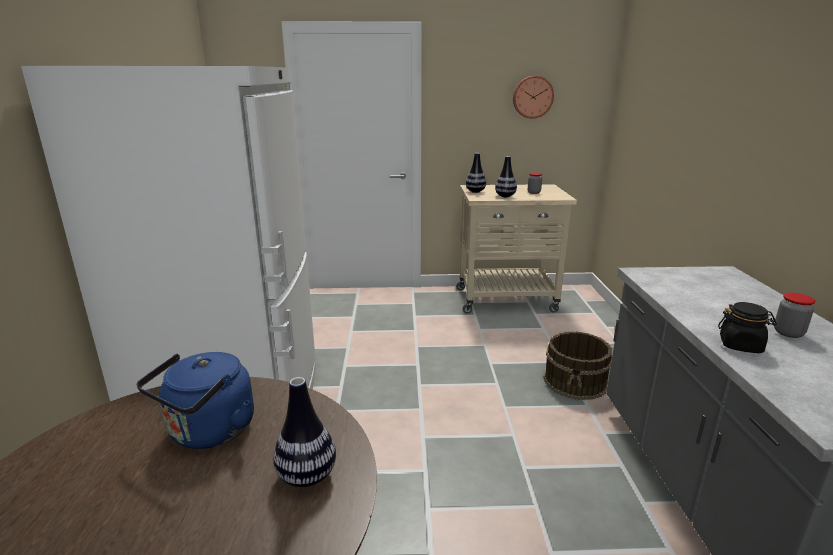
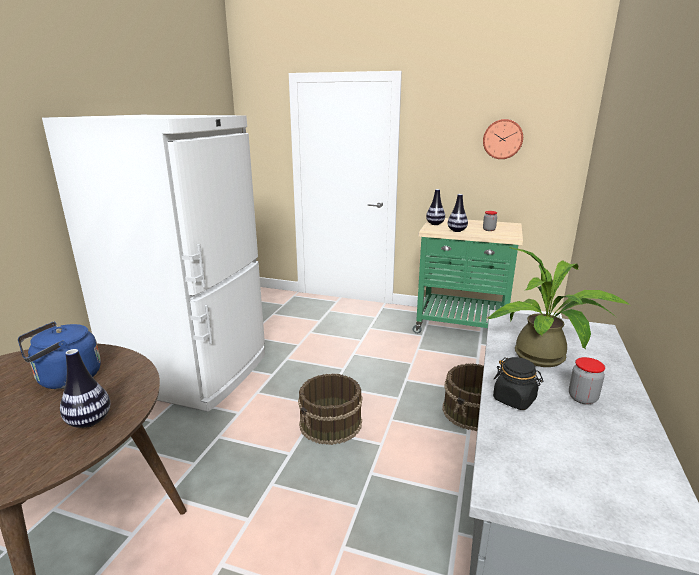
camera: 20 degrees right, 0 degrees up
beige cart [456,184,577,314] -> green cart [413,218,523,334]
none -> brown bucket [298,373,362,445]
none -> potted plant [488,247,631,367]

